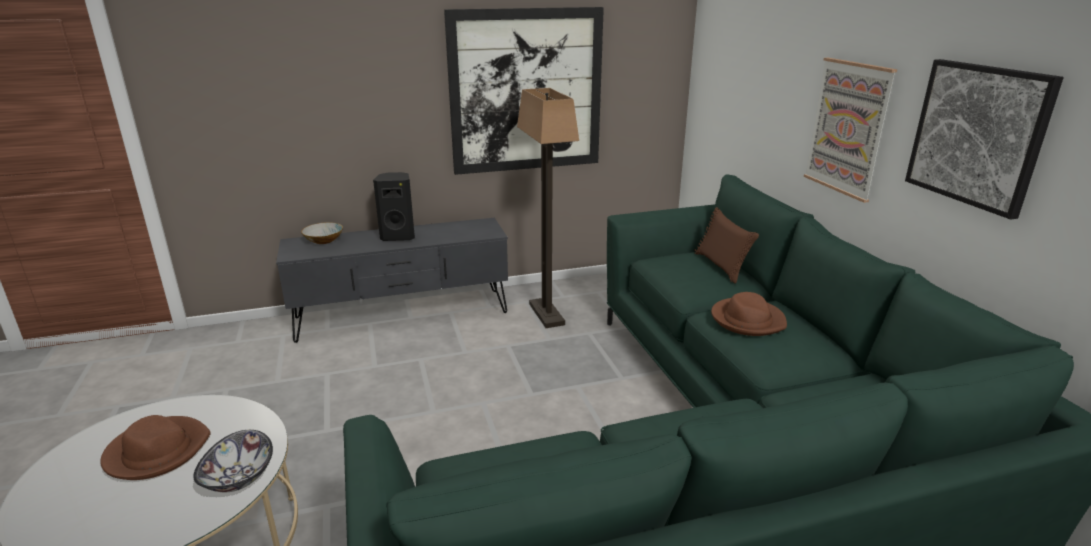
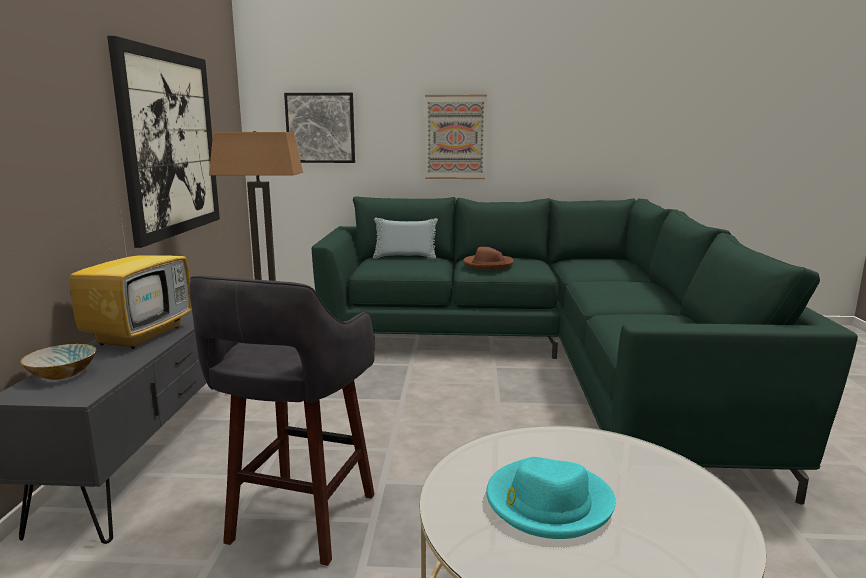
camera: 70 degrees left, 10 degrees down
brown hat [100,415,211,480] -> turquoise hat [486,457,616,539]
bowl [193,430,273,492] -> none
black speaker [373,172,415,241] -> television [70,205,192,349]
brown pillow [694,207,759,284] -> blue pillow [373,218,438,260]
picture [905,59,1064,220] -> picture moved to [284,93,355,163]
none -> grey stool [190,275,375,566]

